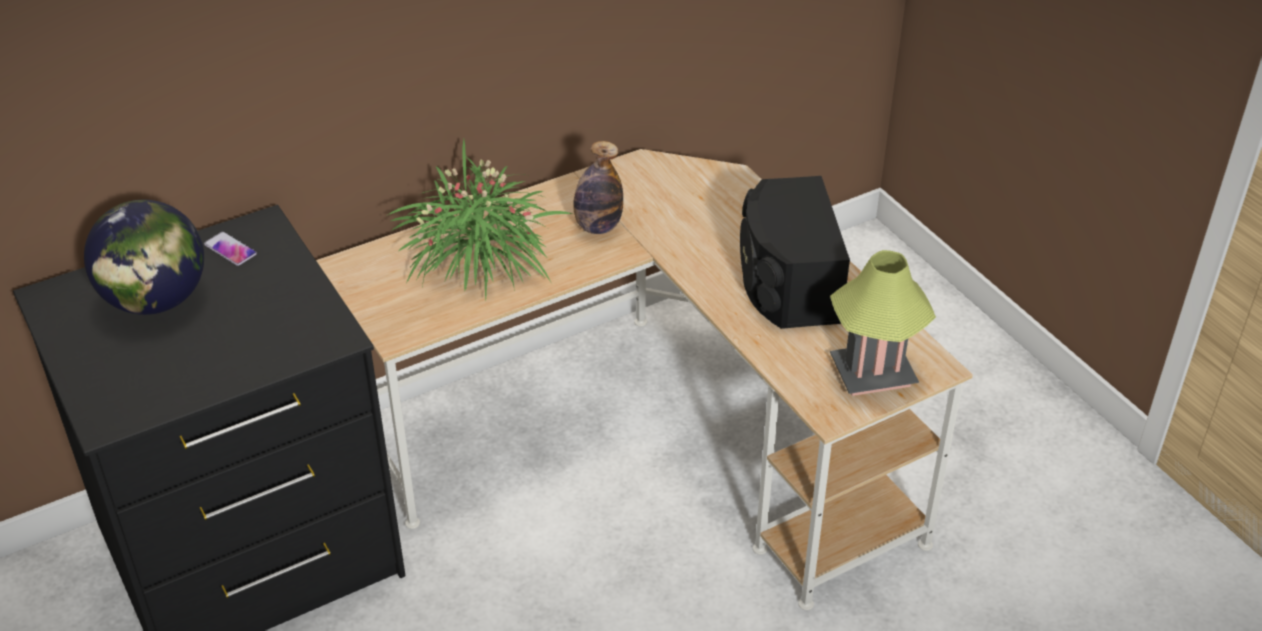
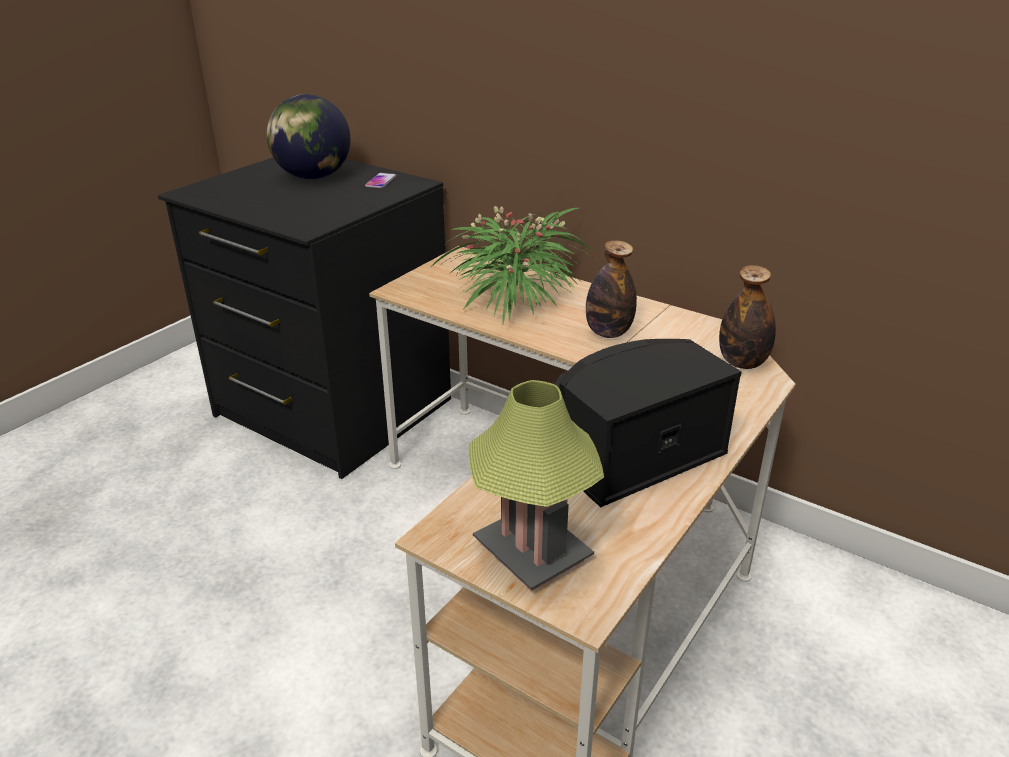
camera: 65 degrees right, 10 degrees down
none -> bottle [719,265,776,369]

